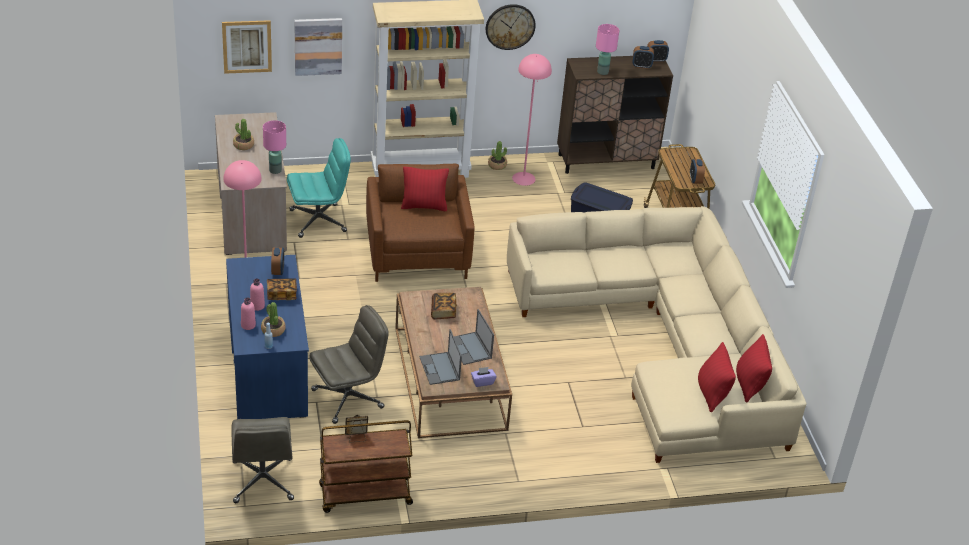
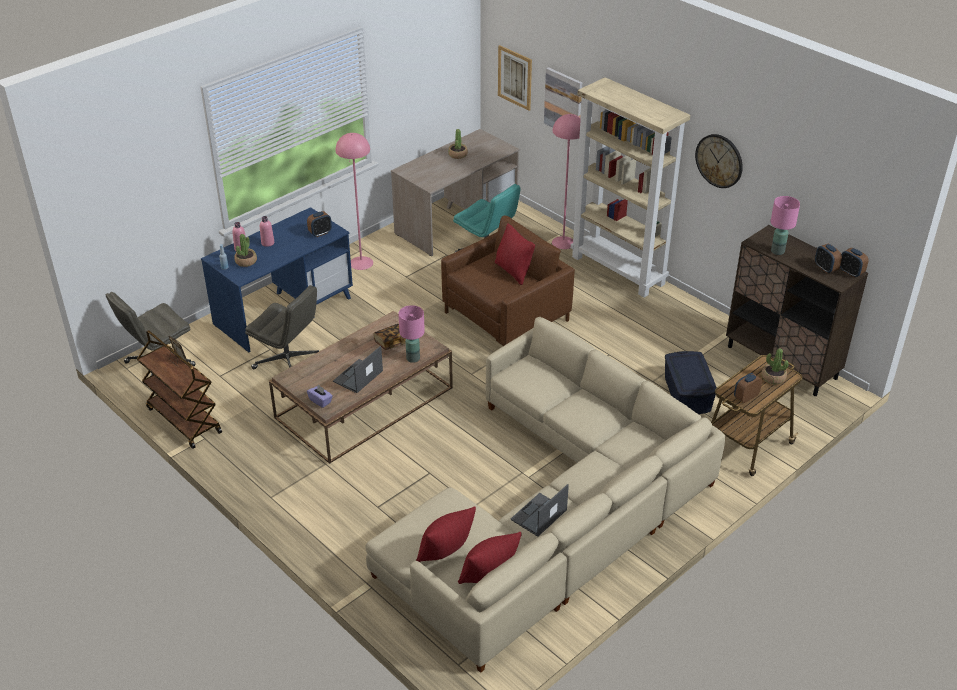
camera: 60 degrees right, 0 degrees up
pink table lamp [263,120,286,174] -> pink table lamp moved to [398,305,425,363]
book [267,278,297,300] -> none
laptop [419,329,462,385] -> laptop moved to [510,484,569,537]
potted plant [488,141,507,170] -> potted plant moved to [762,348,789,384]
pink floor lamp [512,54,552,186] -> pink floor lamp moved to [552,114,581,249]

